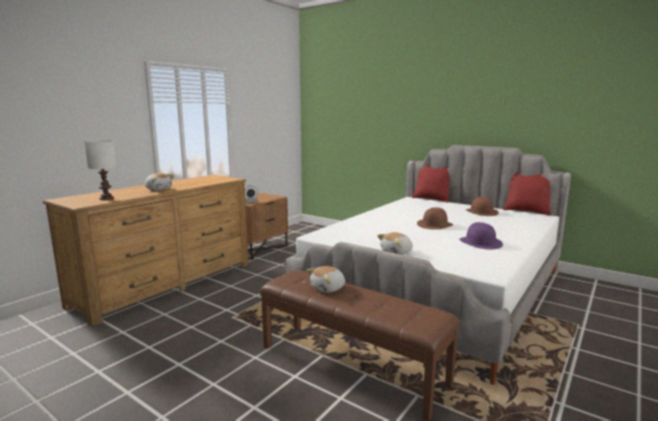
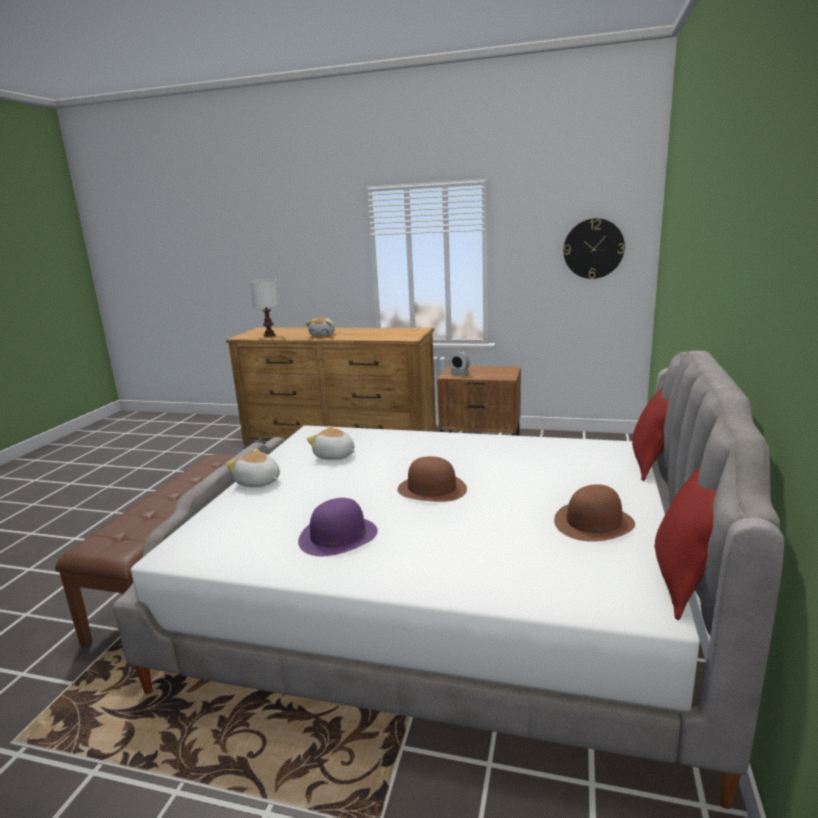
camera: 70 degrees right, 5 degrees up
plush toy [306,266,345,293] -> plush toy moved to [307,426,356,460]
none -> wall clock [564,218,625,279]

